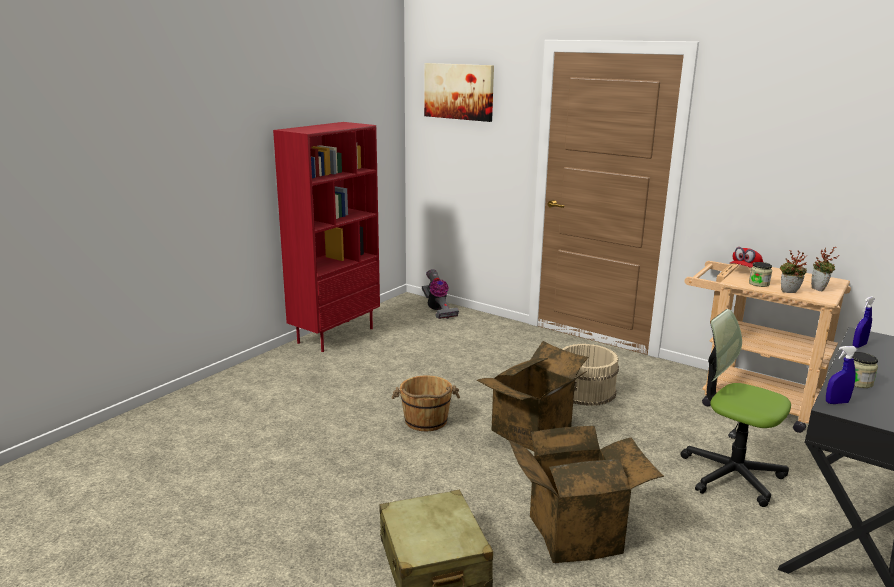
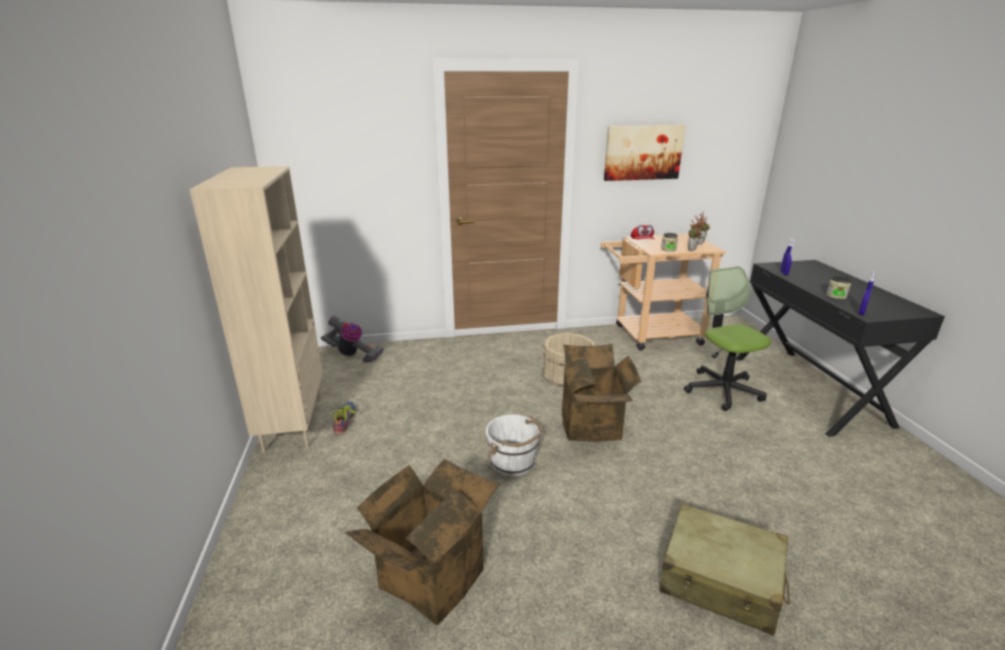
camera: 45 degrees left, 5 degrees up
red bookcase [273,122,380,352] -> beige bookcase [189,166,323,453]
brown bucket [392,376,460,431] -> white bucket [486,415,542,476]
picture [424,63,494,122] -> picture moved to [604,125,685,181]
cardboard box [509,426,664,563] -> cardboard box moved to [345,459,500,625]
office chair [681,309,791,507] -> office chair turned 75 degrees clockwise [684,266,771,411]
none -> shoe [330,402,355,434]

